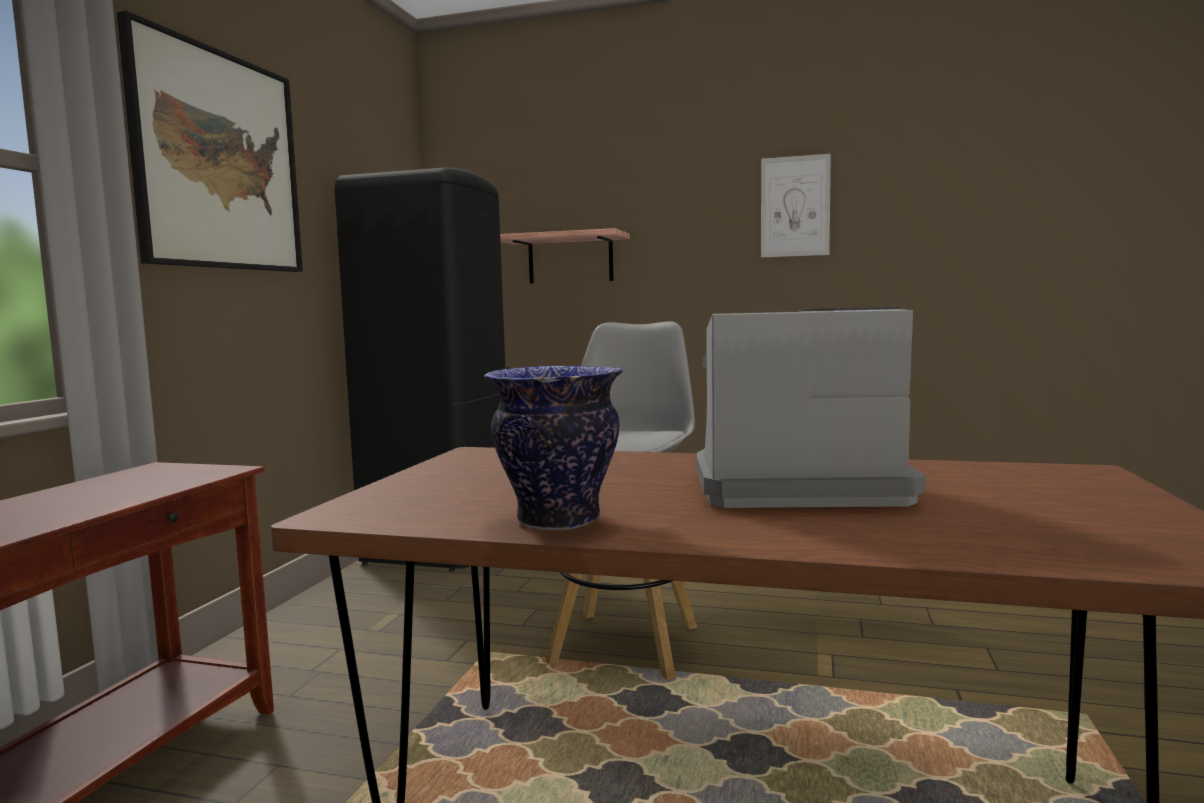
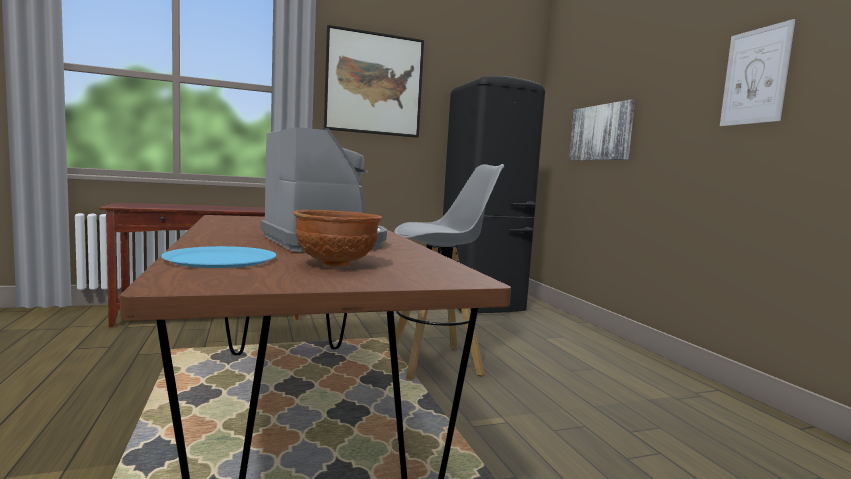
camera: 55 degrees right, 0 degrees up
vase [484,366,623,530] -> none
shelf [500,228,629,284] -> picture [569,99,635,161]
none -> blue plate [161,246,276,268]
none -> brown bowl [293,210,382,267]

